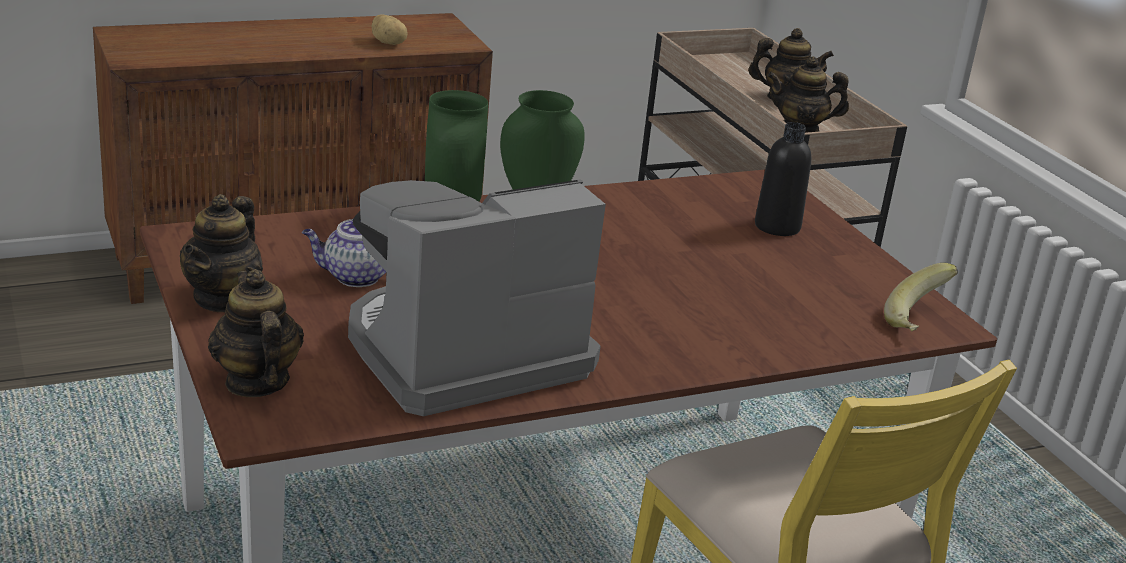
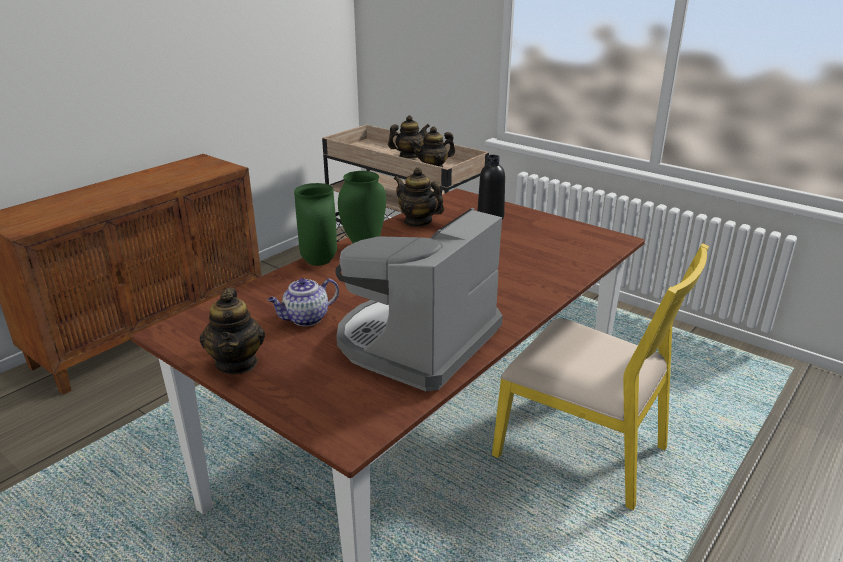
camera: 25 degrees left, 0 degrees up
teapot [208,269,304,397] -> teapot moved to [394,167,444,227]
potato [372,14,408,45] -> none
banana [884,263,958,332] -> none

